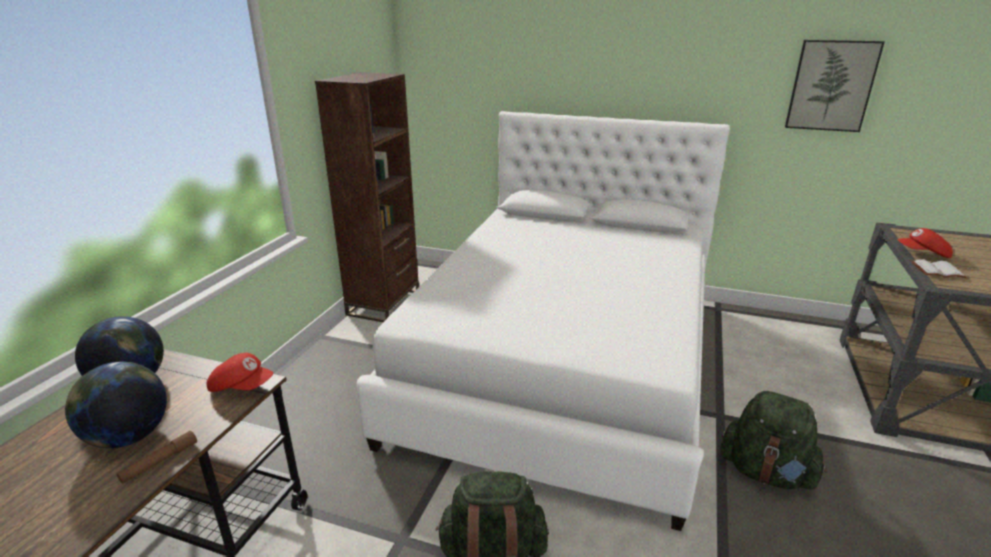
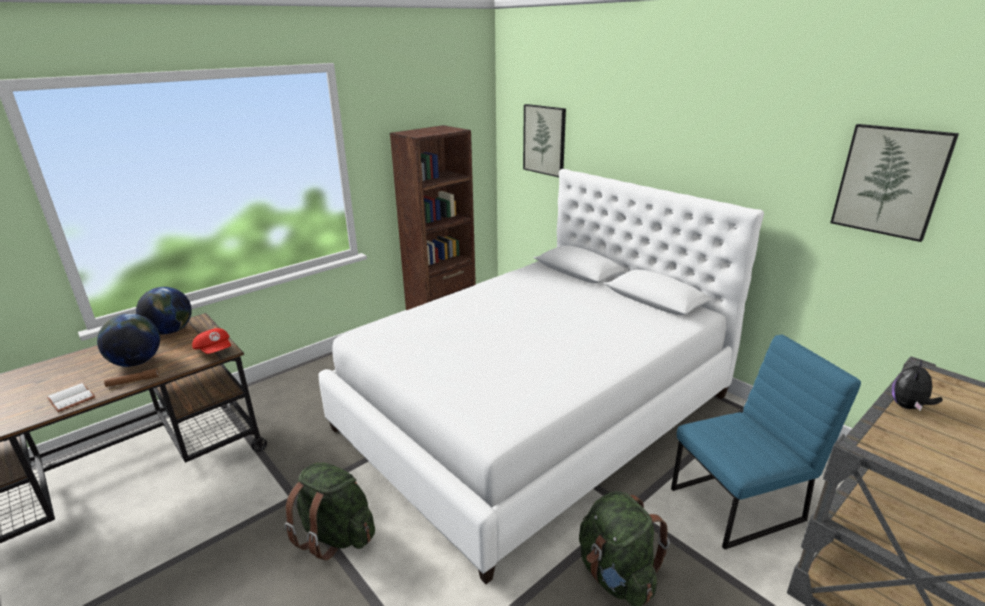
camera: 30 degrees right, 0 degrees up
red cap [897,228,953,258] -> plush toy [892,360,943,411]
white book [911,259,967,278] -> white book moved to [47,383,95,412]
none -> picture [523,104,566,177]
none -> blue chair [671,335,861,550]

